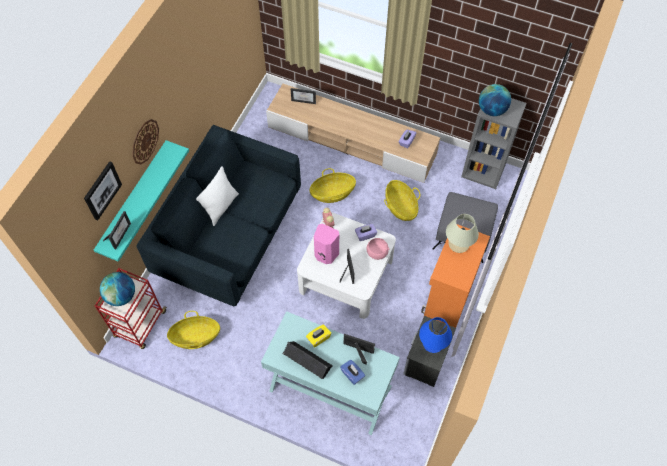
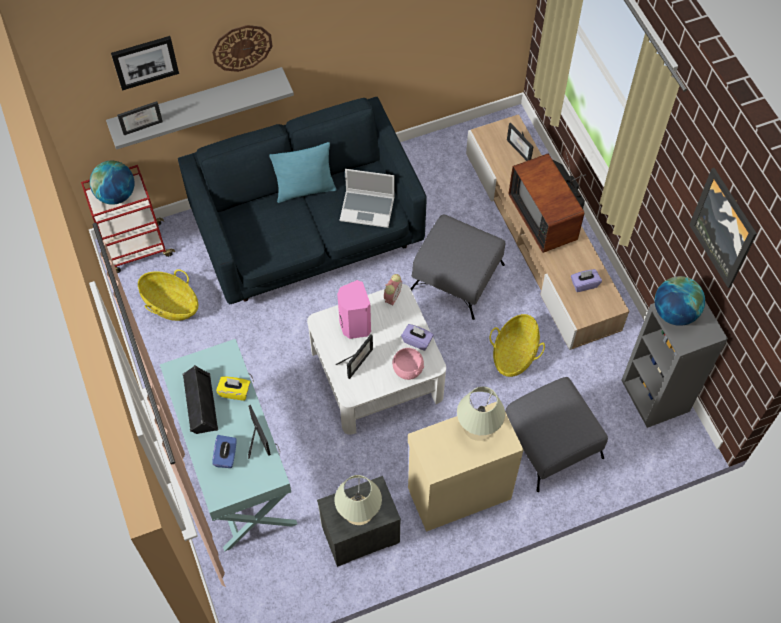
camera: 45 degrees right, 0 degrees up
turquoise shelf [94,140,189,262] -> grey shelf [106,67,294,150]
white pillow [196,166,239,226] -> turquoise pillow [269,142,337,203]
basket [310,168,356,203] -> grey ottoman [410,214,505,320]
blue table lamp [419,317,452,353] -> beige table lamp [334,475,382,525]
orange cabinet [421,224,490,328] -> beige cabinet [408,402,523,532]
none -> laptop [340,169,395,228]
none -> television [509,152,585,253]
none -> picture [689,168,757,288]

